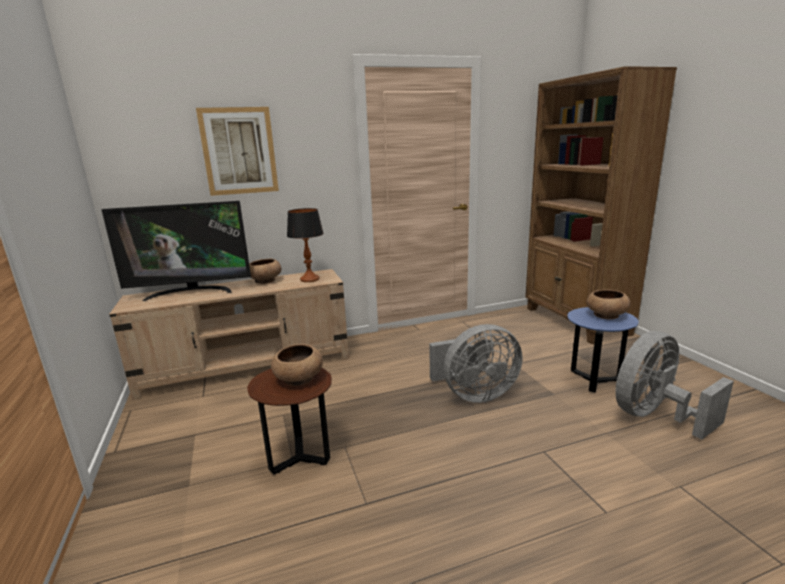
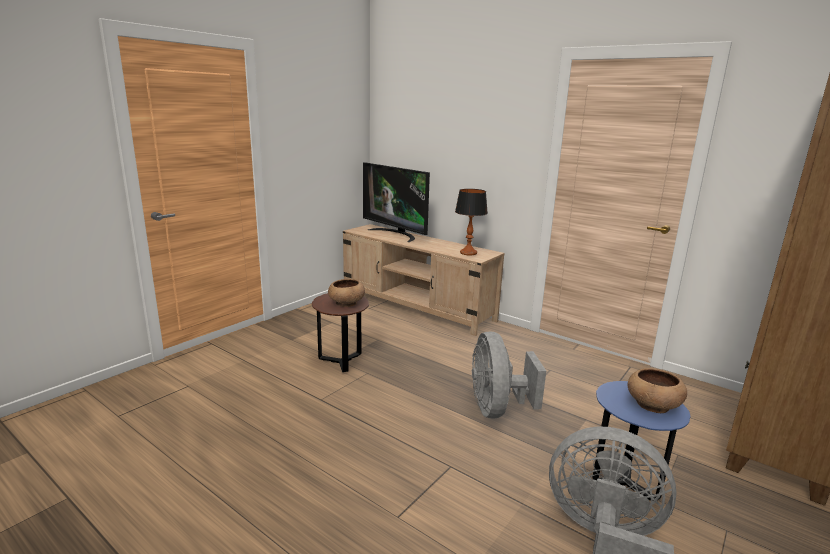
camera: 55 degrees right, 0 degrees up
picture [196,107,279,196] -> none
brown bowl [249,259,281,284] -> none
grey fan [429,324,522,403] -> grey fan turned 45 degrees clockwise [471,332,546,418]

